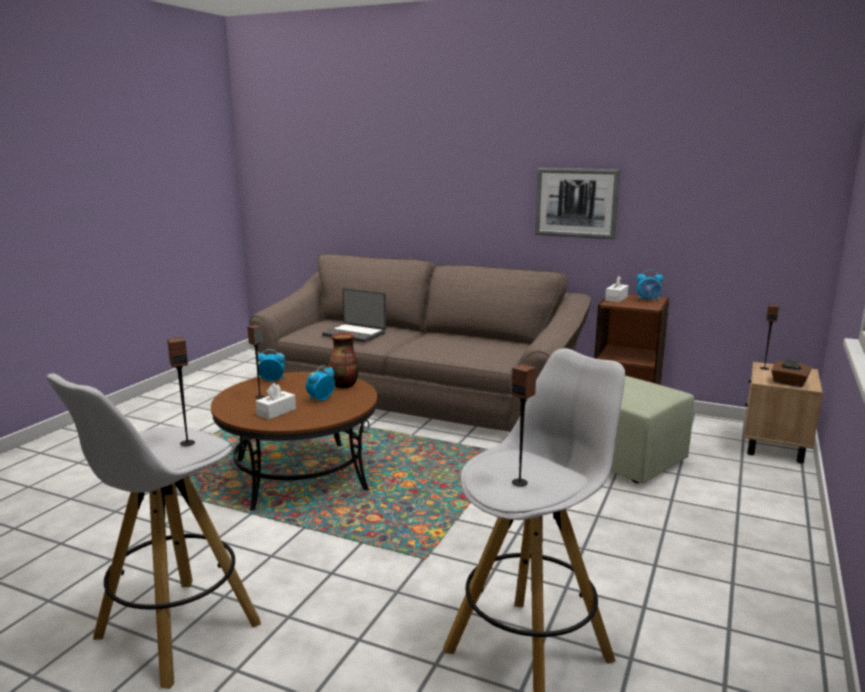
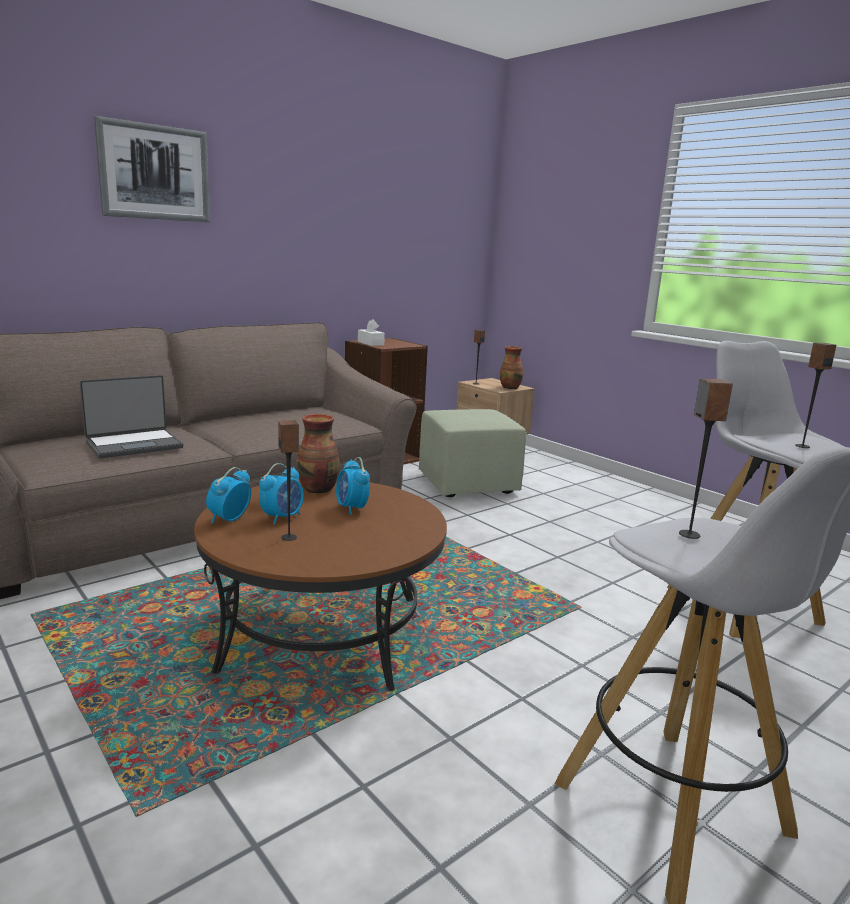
camera: 65 degrees left, 0 degrees up
white tissue box [256,383,296,420] -> none
picture [535,168,620,239] -> picture moved to [94,116,210,222]
alarm clock [637,270,663,302] -> alarm clock moved to [259,463,304,525]
brown tissue box [771,358,811,387] -> vase [500,346,523,389]

